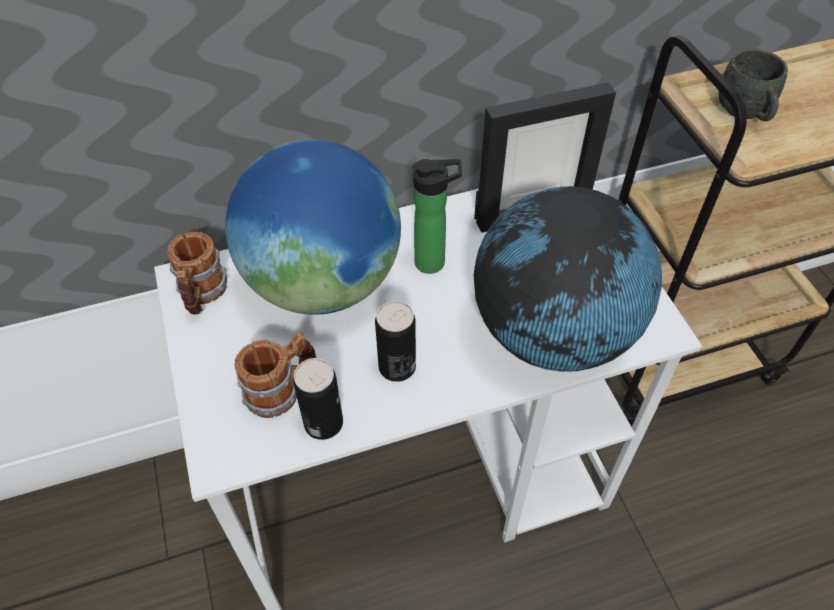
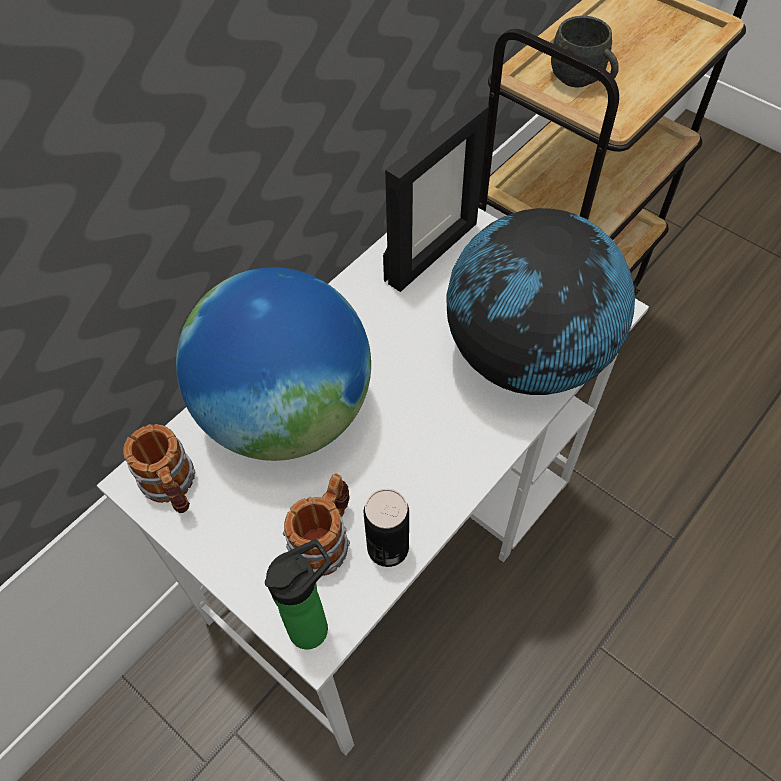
camera: 30 degrees left, 5 degrees up
can [375,301,416,382] -> none
bottle [412,159,462,274] -> bottle moved to [265,539,332,649]

